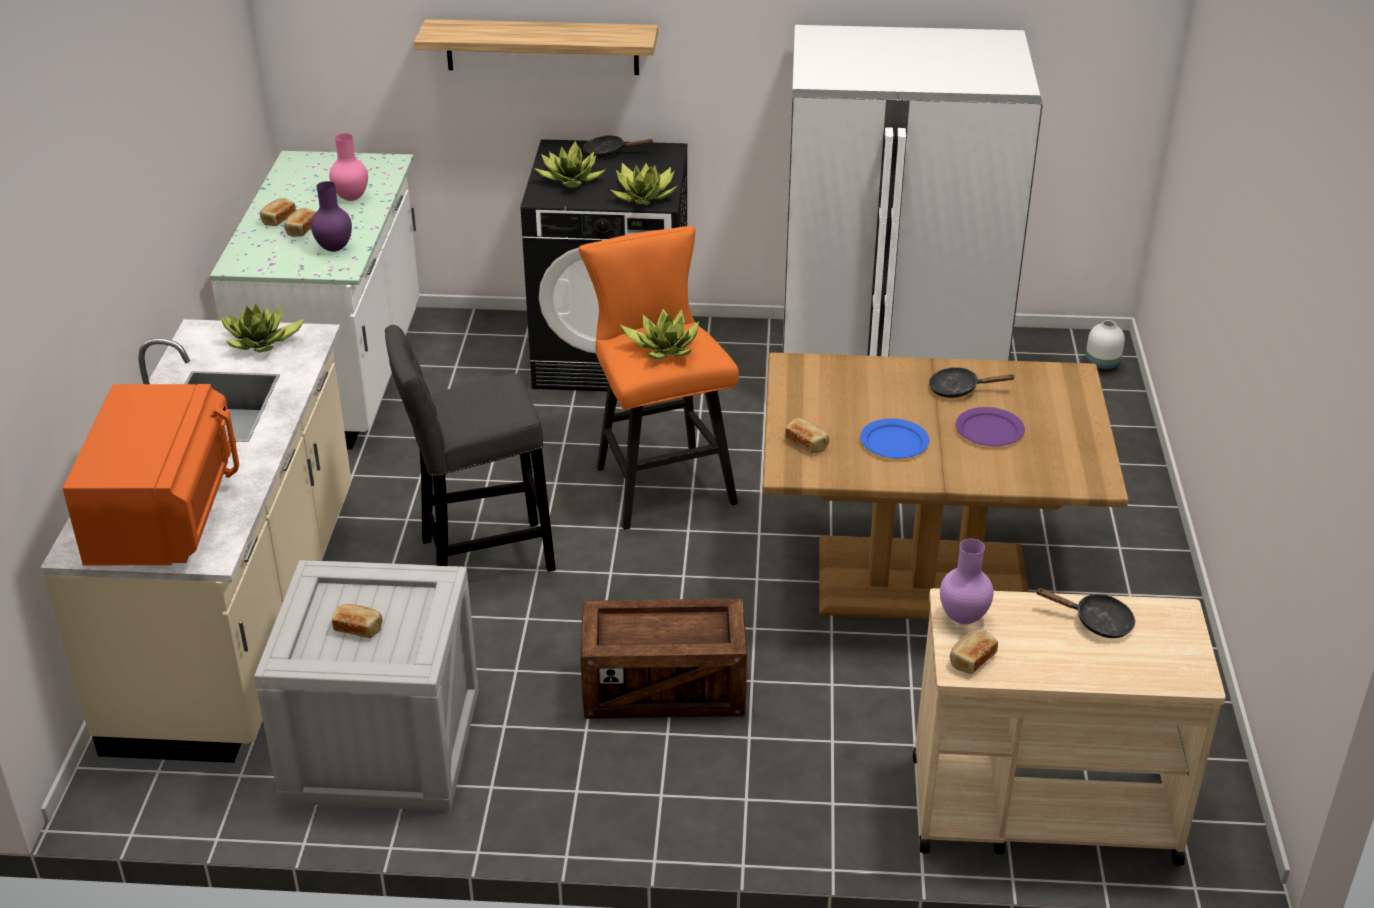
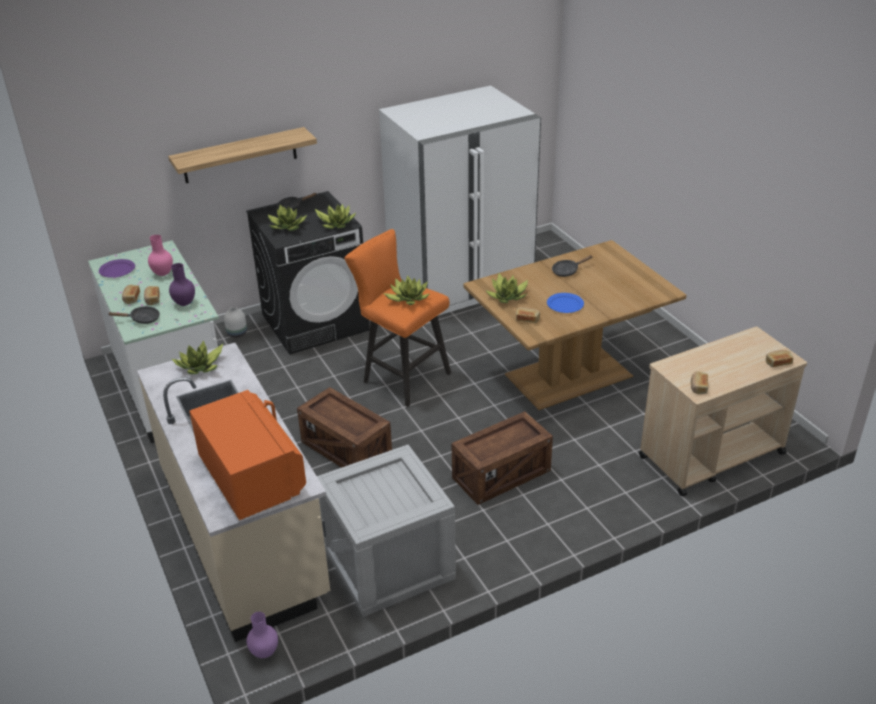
camera: 30 degrees left, 0 degrees up
bread [332,604,382,638] -> bread moved to [766,350,793,367]
grey stool [385,325,556,572] -> crate [297,387,392,468]
purple vase [940,539,993,624] -> purple vase moved to [247,612,278,658]
purple plate [956,407,1025,446] -> purple plate moved to [99,259,135,278]
black frying pan [1035,588,1135,638] -> black frying pan moved to [109,306,160,324]
white vase [1085,320,1125,373] -> white vase moved to [224,307,247,338]
none -> potted plant [485,273,528,303]

